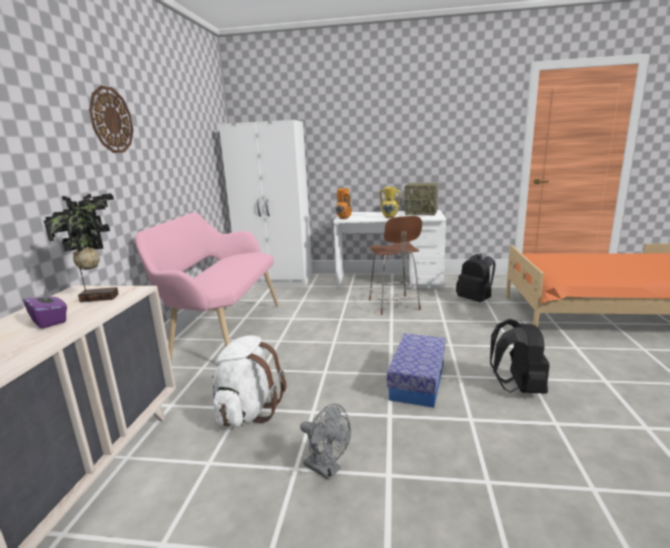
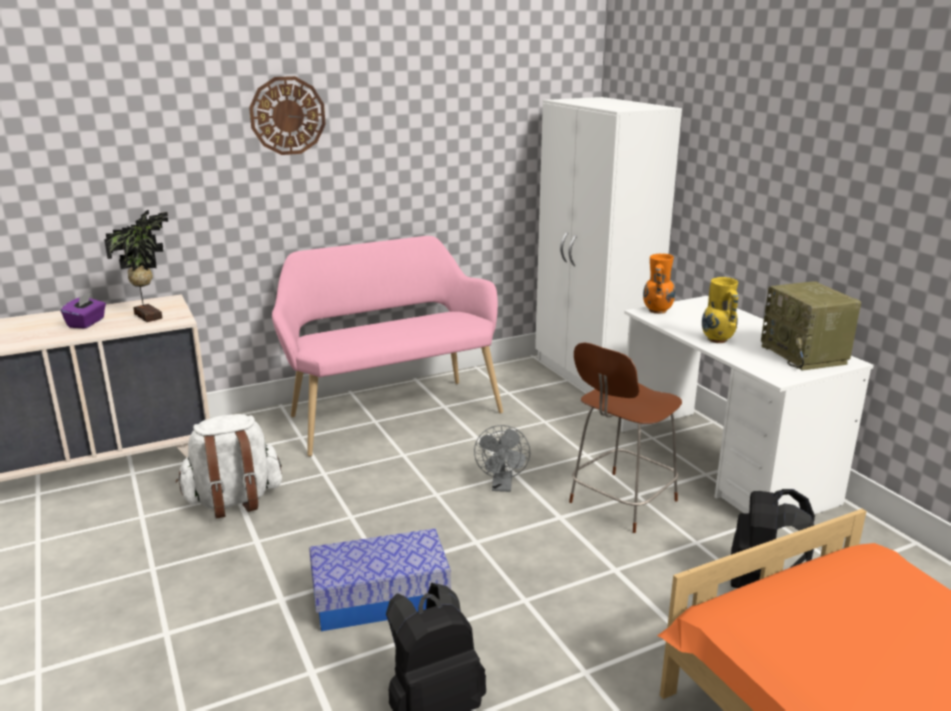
camera: 55 degrees right, 5 degrees up
grey fan [300,404,351,480] -> grey fan moved to [474,425,530,492]

